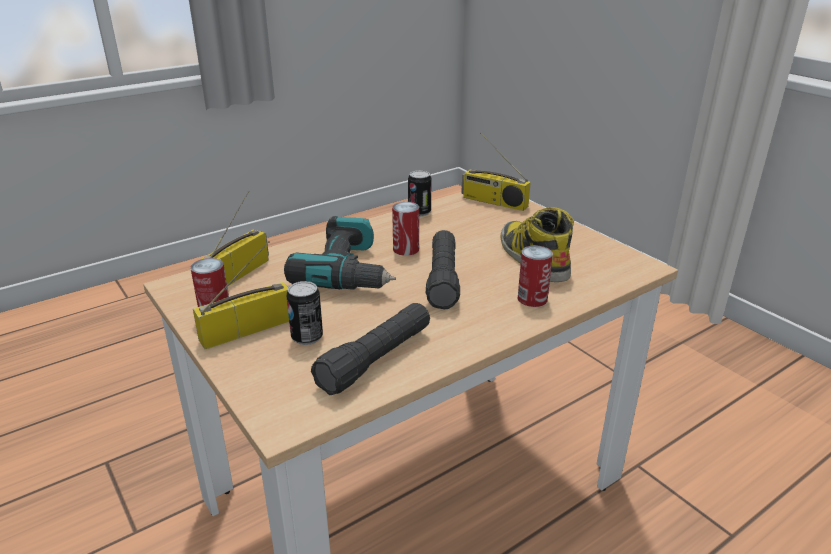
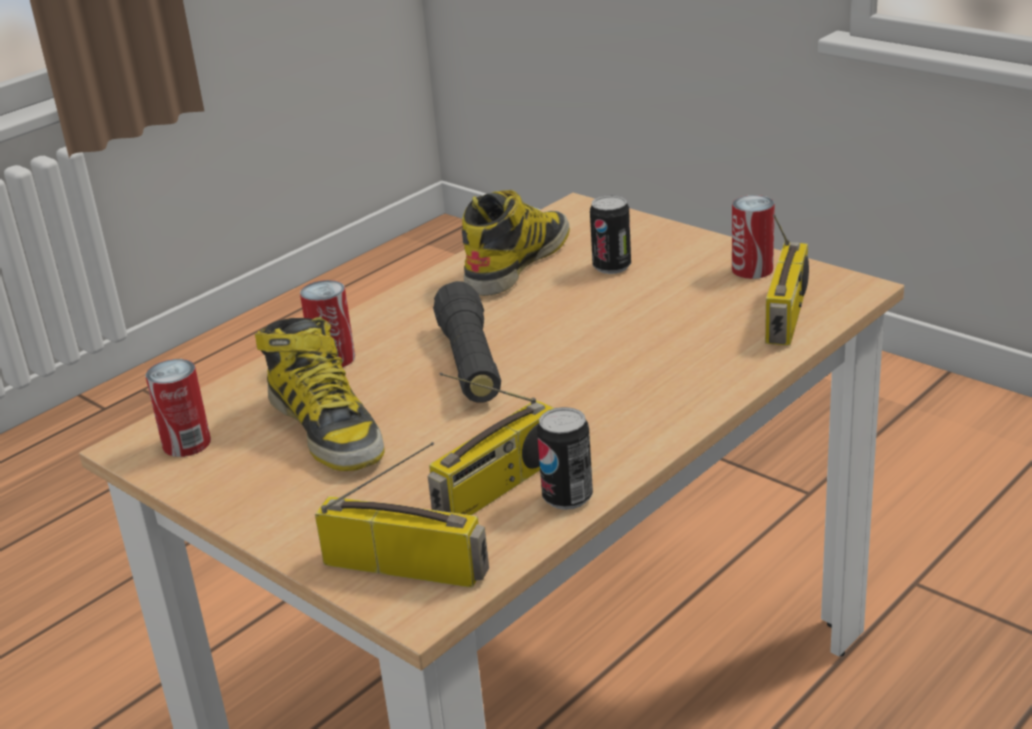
camera: 170 degrees right, 0 degrees up
radio [193,241,289,349] -> radio moved to [428,373,554,515]
power drill [284,216,396,290] -> none
black flashlight [311,303,430,395] -> boot [462,190,570,296]
can [392,202,419,256] -> can moved to [146,359,211,457]

